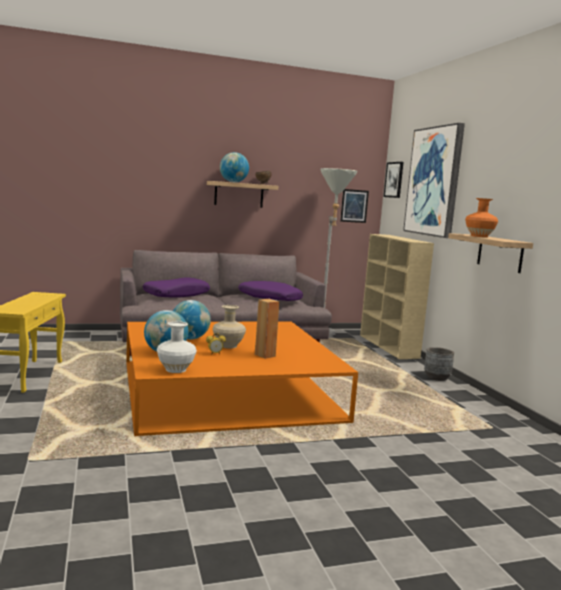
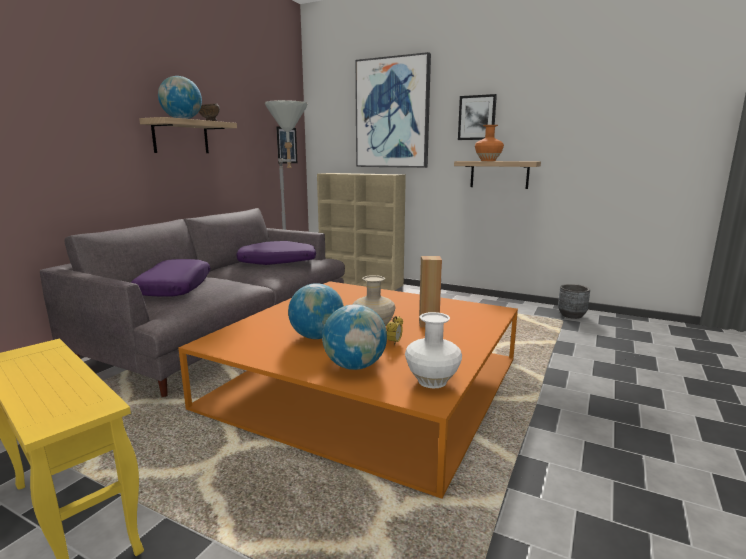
camera: 45 degrees left, 5 degrees up
picture [384,162,403,198] -> picture moved to [458,94,497,140]
grey planter [424,347,454,381] -> grey planter moved to [558,284,590,319]

